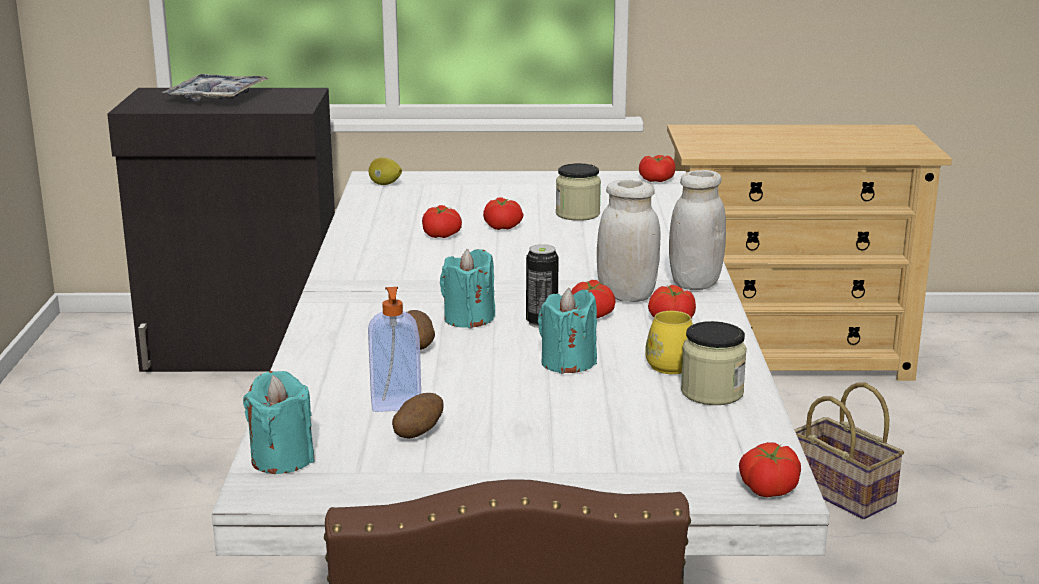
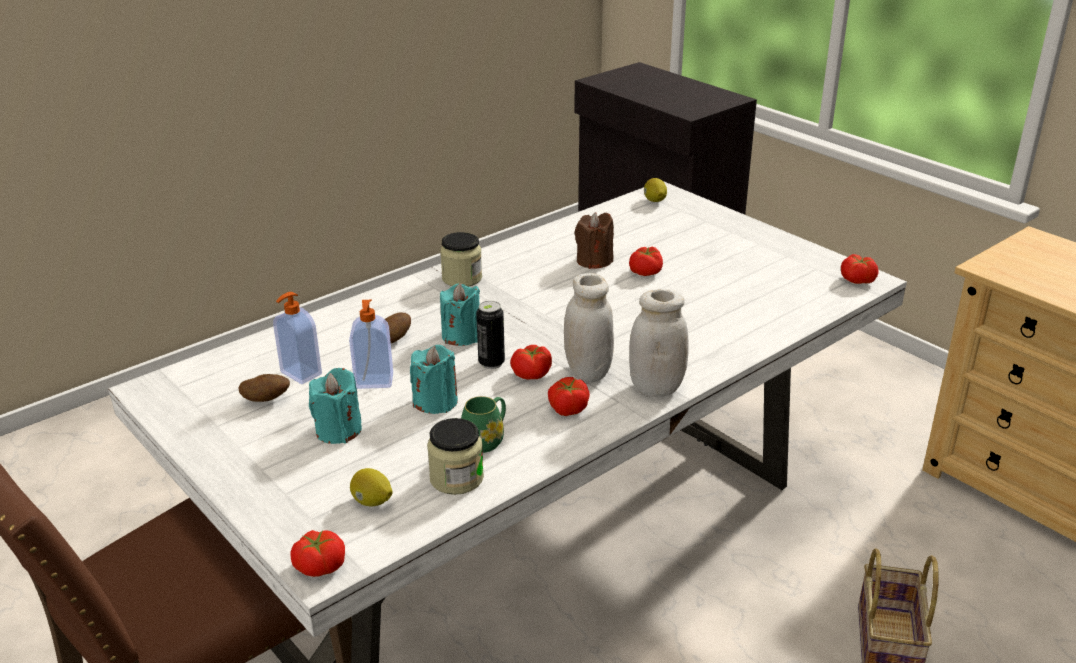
camera: 50 degrees right, 10 degrees up
tray [162,74,269,101] -> none
turquoise candle [243,371,315,474] -> turquoise candle moved to [309,368,362,444]
tomato [422,205,462,238] -> brown candle [575,212,614,269]
jar [556,163,601,221] -> jar moved to [440,232,482,287]
yellow mug [645,311,693,374] -> green mug [461,396,506,453]
none -> soap dispenser [349,300,393,389]
none -> lemon [350,468,392,507]

